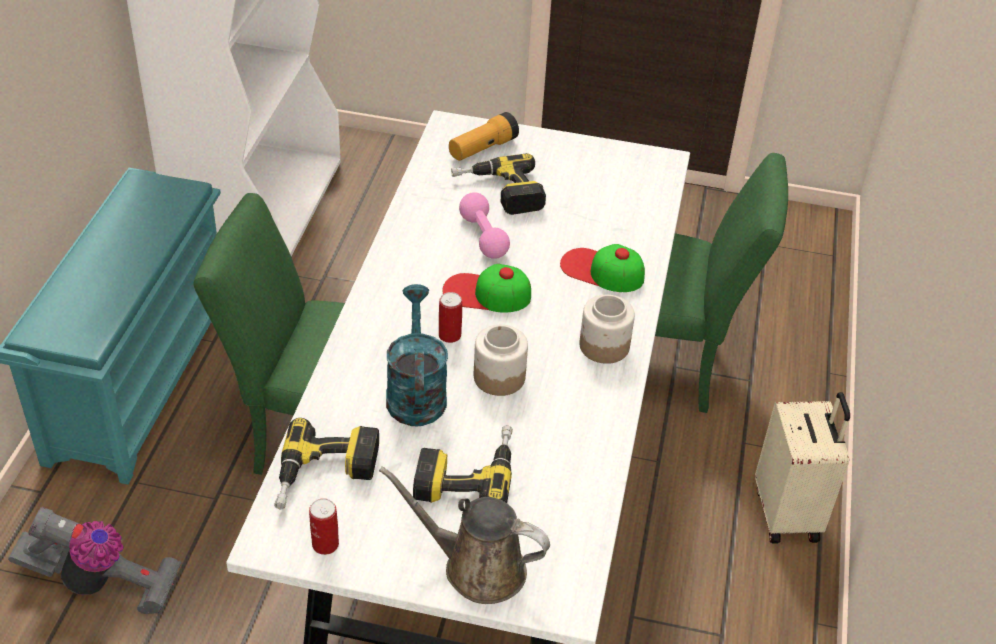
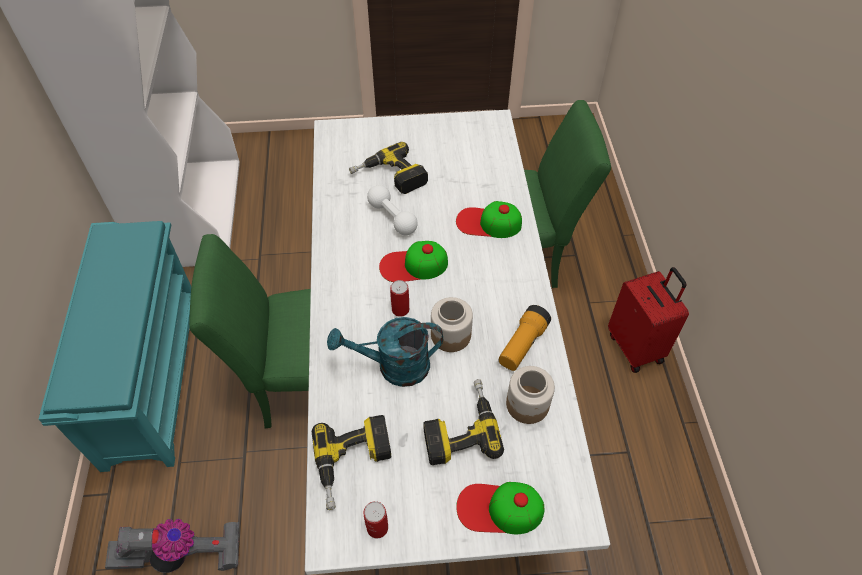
camera: 15 degrees left, 10 degrees up
brown watering can [379,466,550,604] -> cap [456,482,545,534]
turquoise watering can [386,284,448,426] -> turquoise watering can turned 75 degrees counterclockwise [327,317,443,387]
flashlight [449,112,519,161] -> flashlight moved to [499,305,551,371]
pink dumbbell [459,192,510,259] -> white dumbbell [367,185,418,235]
jar [579,295,635,364] -> jar moved to [506,366,555,424]
beige suitcase [755,392,850,544] -> red suitcase [608,267,689,373]

